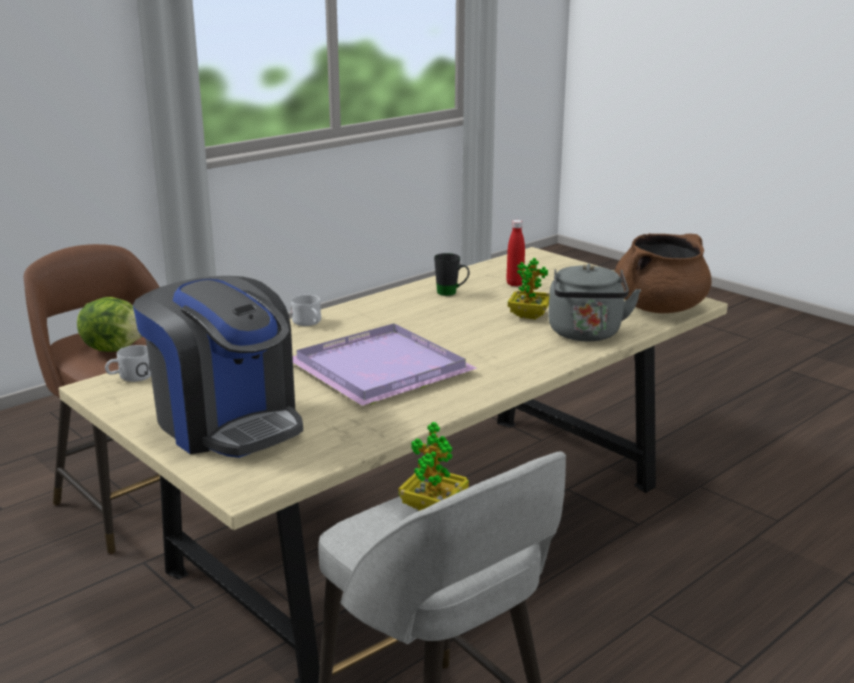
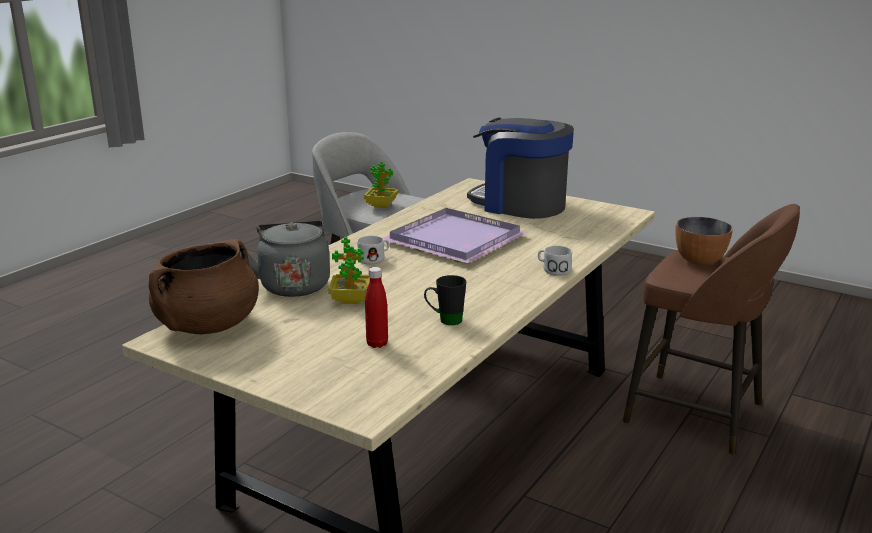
camera: 165 degrees right, 0 degrees up
lettuce [77,297,143,352] -> bowl [675,217,733,265]
white mug [105,345,151,382] -> white mug moved to [357,236,390,265]

